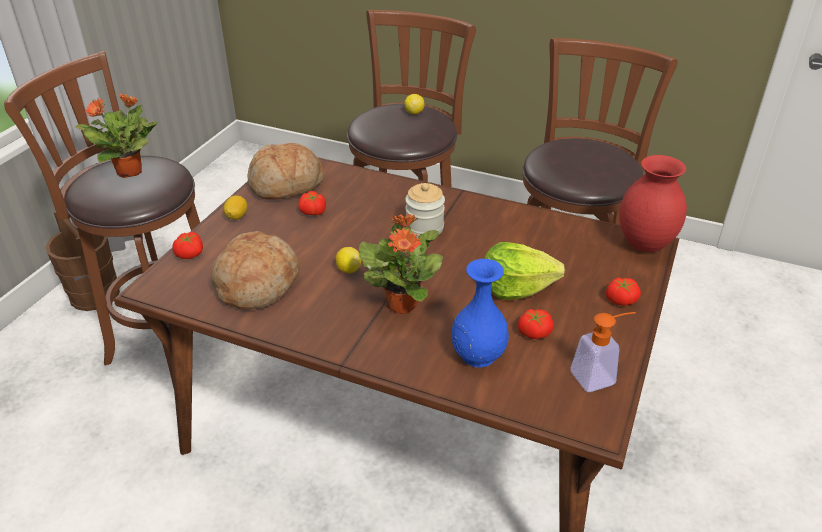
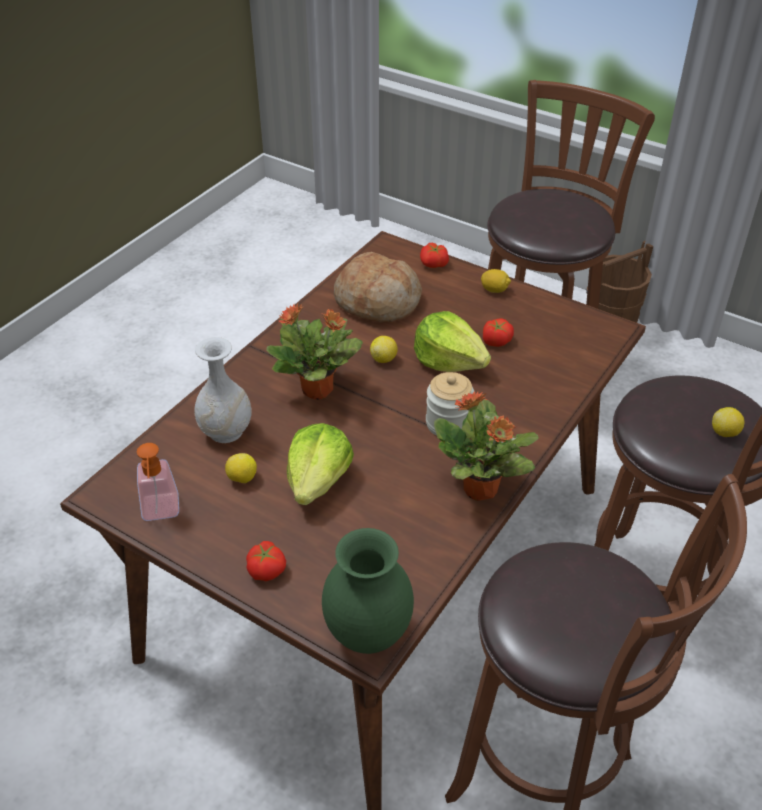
camera: 100 degrees right, 5 degrees up
potted plant [76,93,158,178] -> potted plant moved to [434,392,539,501]
bread [247,143,324,200] -> none
blue vase [451,259,509,368] -> white vase [194,337,252,443]
tomato [518,309,554,339] -> lemon [225,453,257,483]
red vase [619,155,687,252] -> green vase [322,528,414,654]
none -> lettuce [414,311,491,372]

